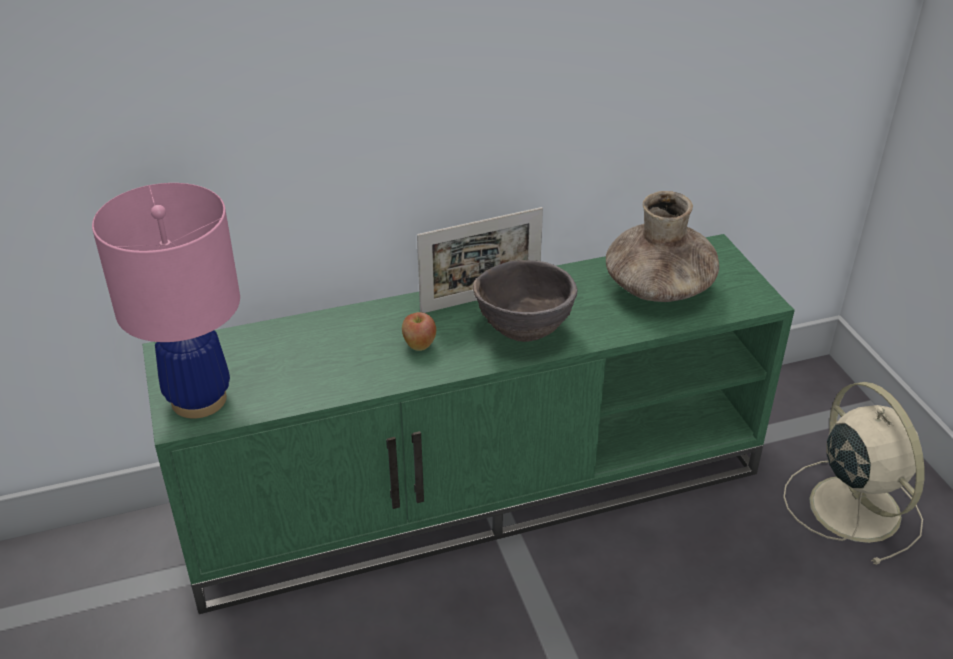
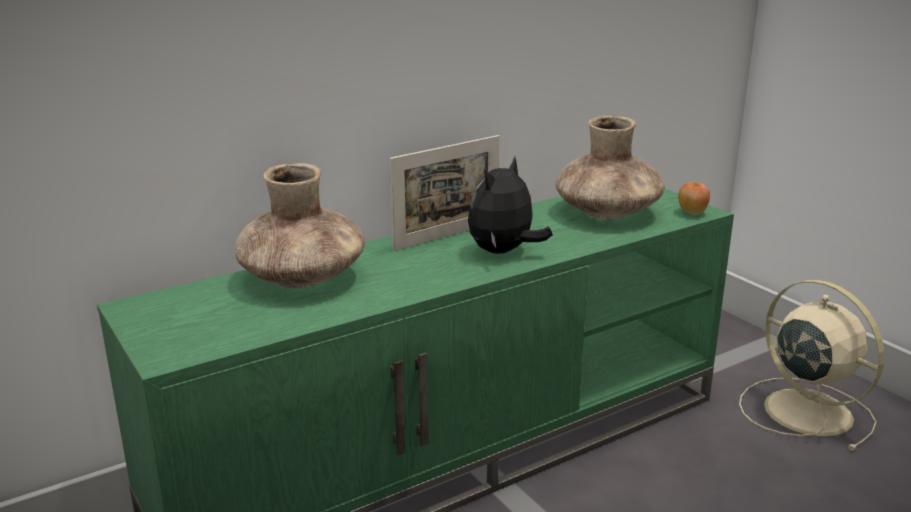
camera: 15 degrees left, 15 degrees down
pink table lamp [92,183,240,419] -> none
apple [402,312,436,351] -> apple moved to [678,182,710,215]
brown bowl [473,260,577,342] -> plush toy [468,156,553,254]
none -> brown vase [235,163,365,288]

